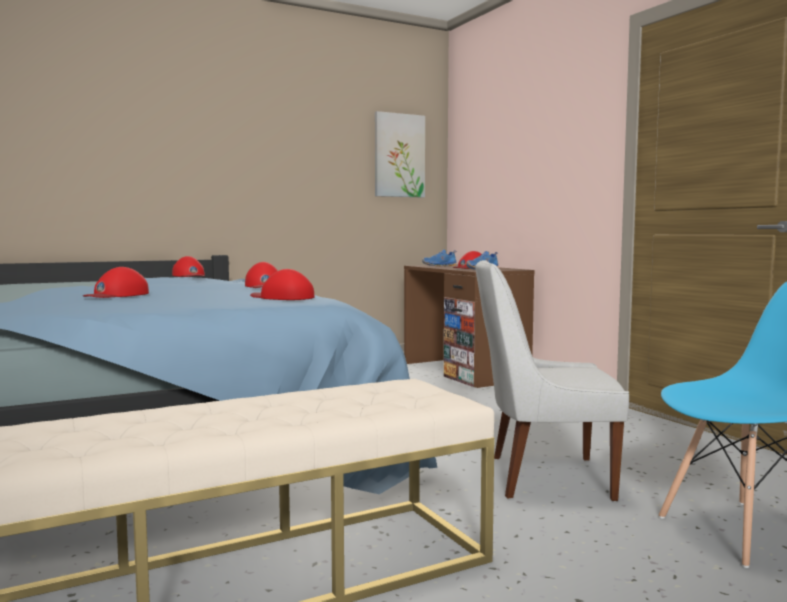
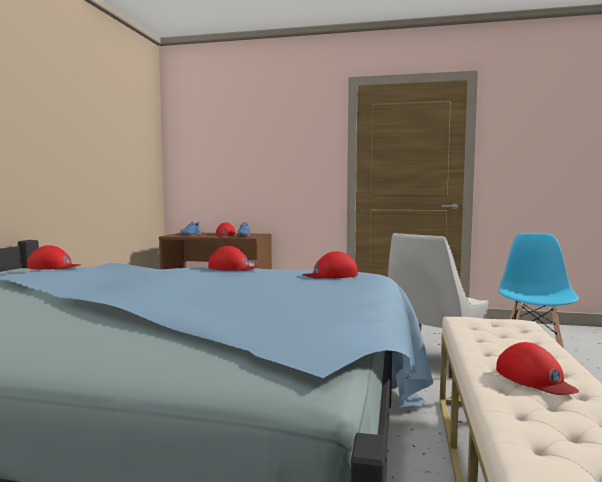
camera: 50 degrees left, 0 degrees up
red cap [83,267,149,298] -> red cap moved to [496,342,579,395]
picture [375,111,425,198] -> none

